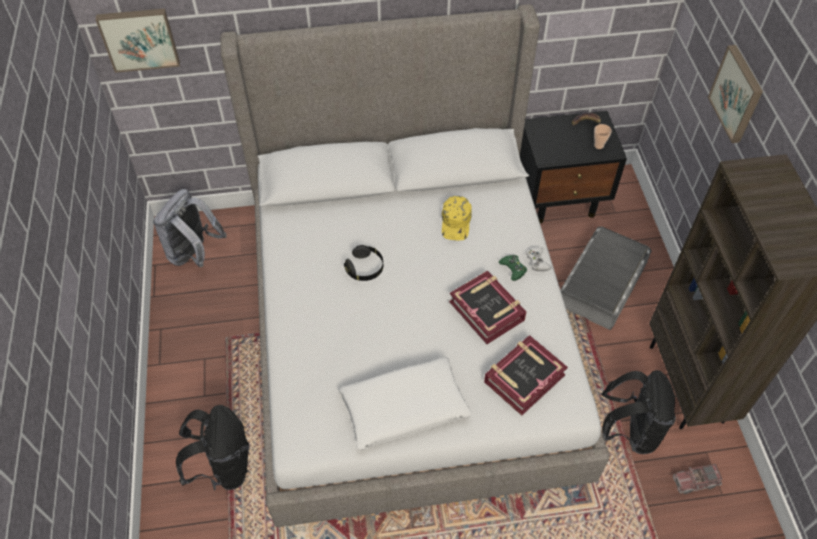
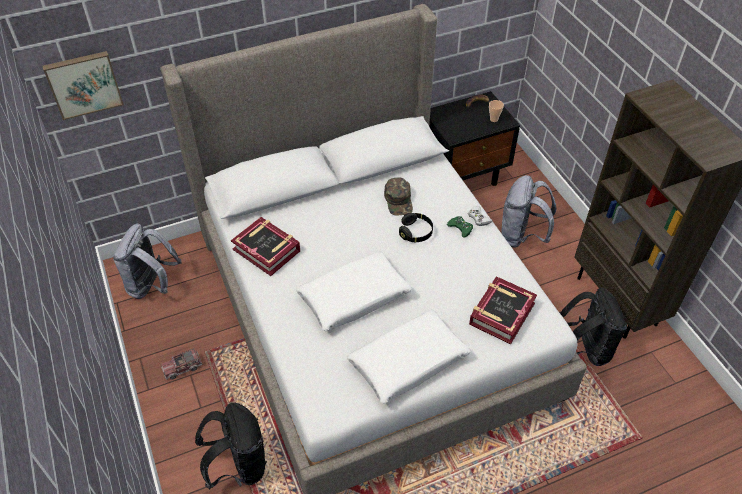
camera: 15 degrees left, 5 degrees down
black headphones [344,245,383,281] -> black headphones moved to [399,213,433,242]
yellow cap [442,196,472,240] -> green cap [384,177,413,215]
book [449,271,526,344] -> book moved to [231,217,300,276]
grey storage box [560,226,652,330] -> grey backpack [502,175,556,248]
toy truck [673,464,722,494] -> toy truck moved to [161,348,203,380]
picture [708,45,763,143] -> none
none -> white pillow [296,251,412,331]

